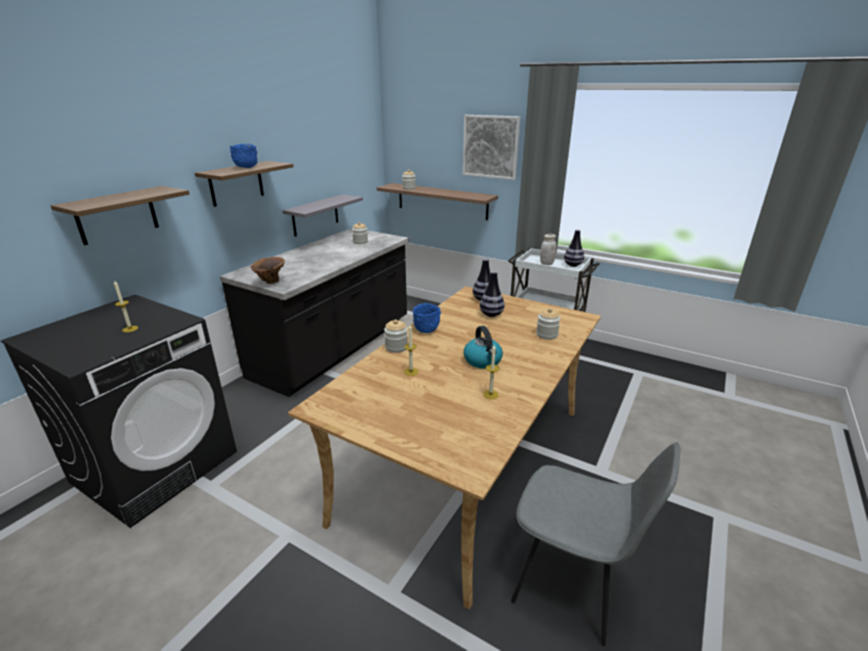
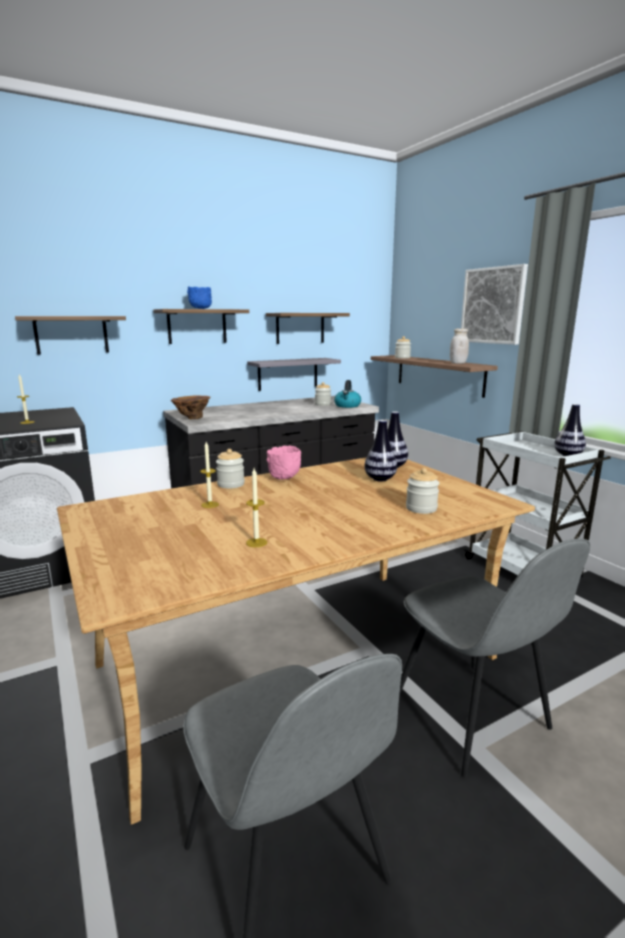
camera: 30 degrees right, 10 degrees down
blue bowl [413,303,441,333] -> pink bowl [267,445,301,480]
kettle [464,326,503,369] -> kettle moved to [334,380,361,408]
white jar [540,234,556,265] -> white jar moved to [450,329,469,364]
none -> shelf [266,313,350,344]
none -> grey chair [399,538,590,778]

